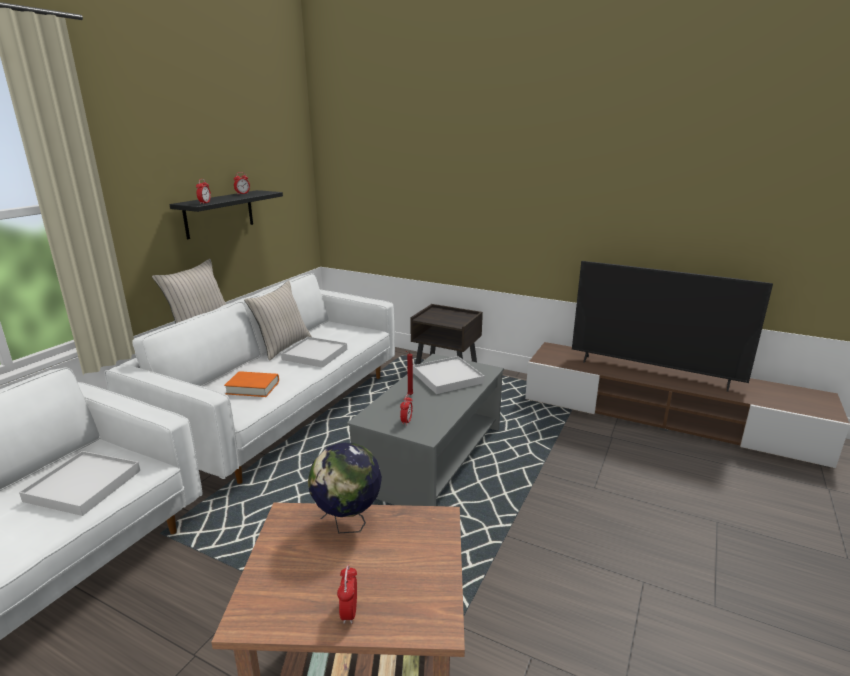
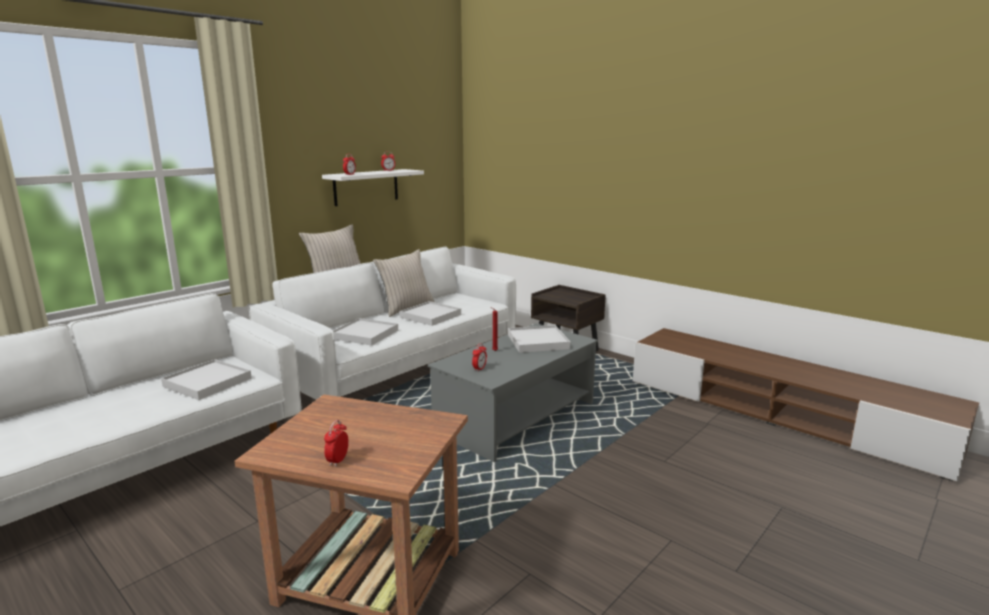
camera: 15 degrees right, 5 degrees down
black shelf [169,190,283,239] -> white shelf [322,169,424,206]
orange book [224,371,279,397] -> white tray [333,318,398,346]
globe [308,443,382,533] -> none
television [572,261,773,392] -> none

